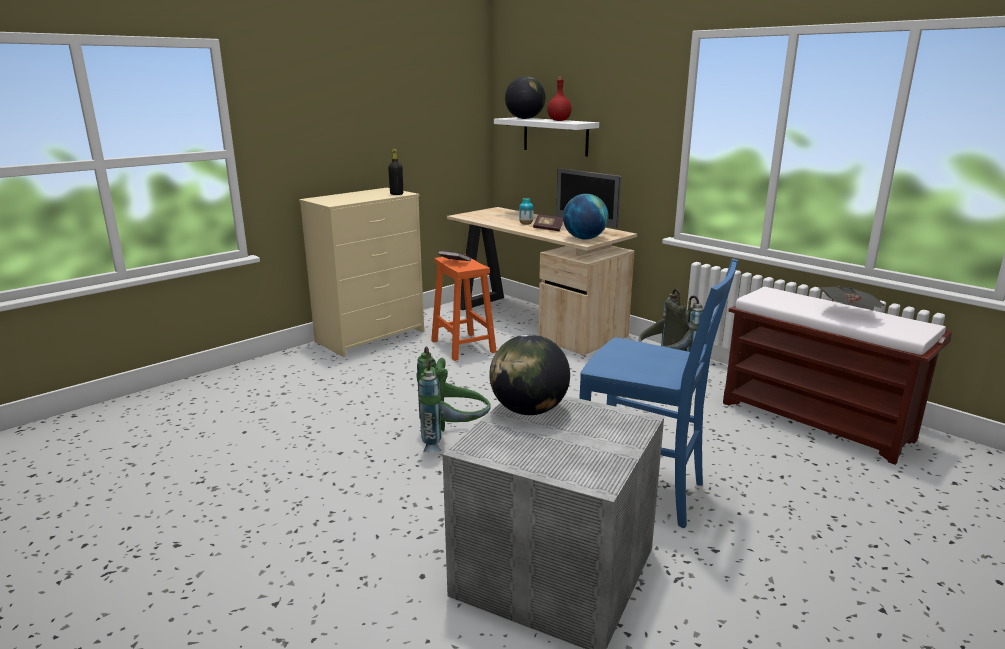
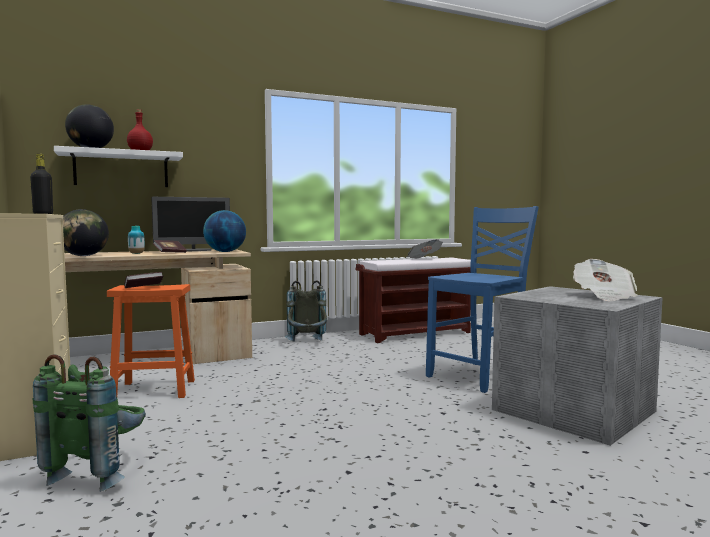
camera: 70 degrees left, 15 degrees down
green backpack [417,347,491,452] -> green backpack moved to [33,354,146,492]
globe [489,334,570,415] -> globe moved to [63,209,109,256]
none -> newspaper [573,259,638,301]

